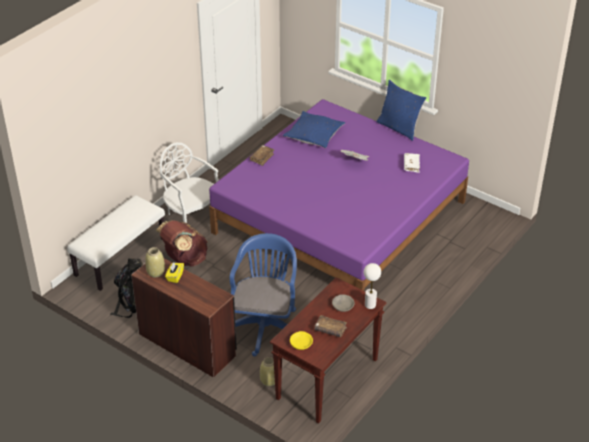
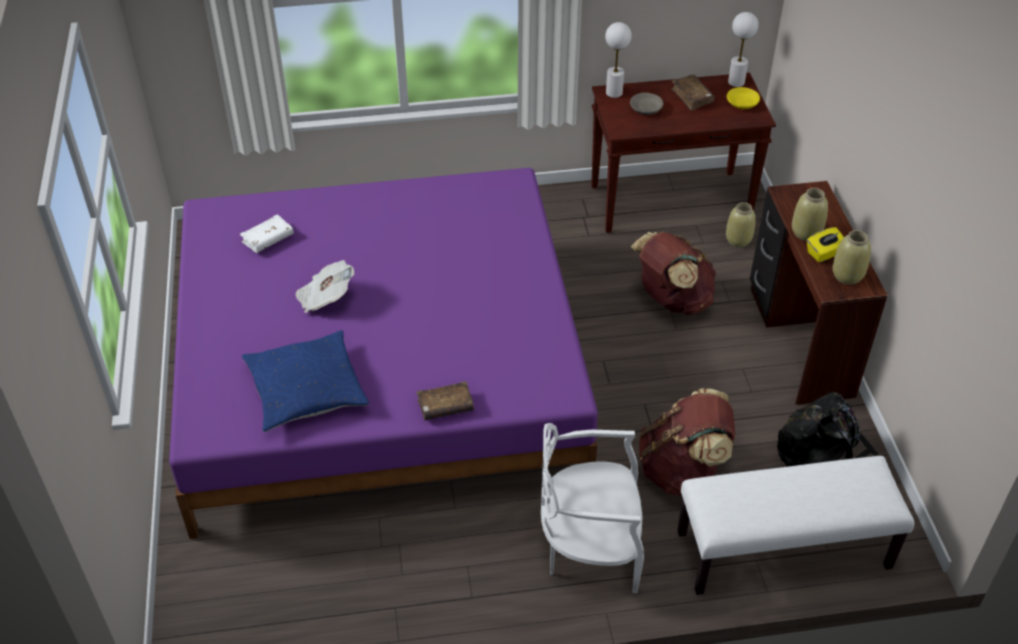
camera: 135 degrees left, 5 degrees up
white chair [160,142,219,223] -> white chair turned 90 degrees clockwise [541,423,644,593]
blue office chair [230,233,297,357] -> brown backpack [631,232,717,315]
blue pillow [376,80,426,141] -> none
none -> white table lamp [728,12,759,87]
none -> beige vase [792,188,828,241]

